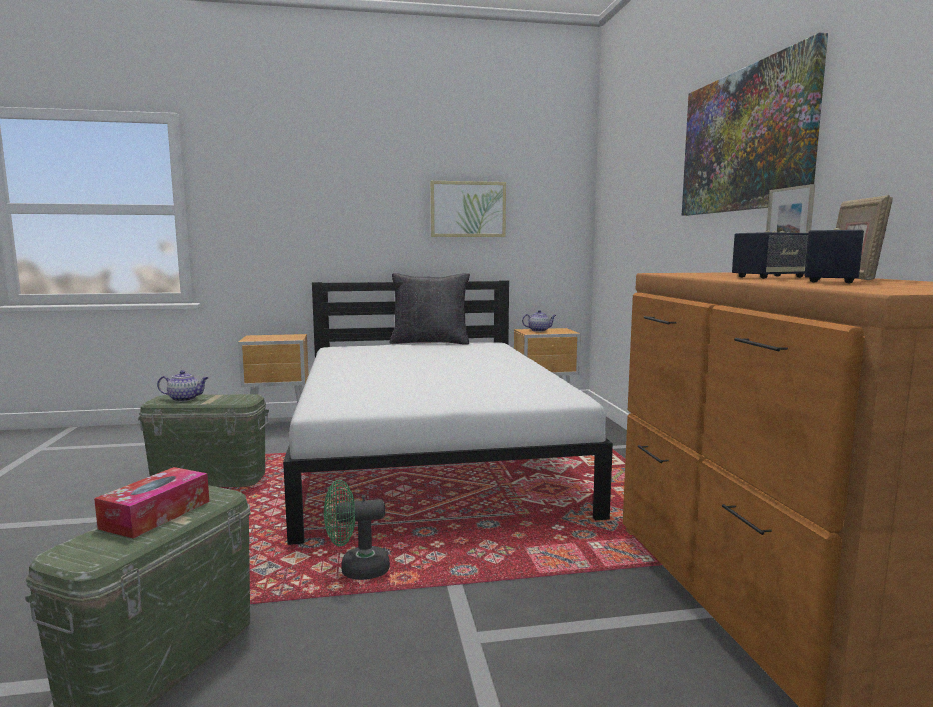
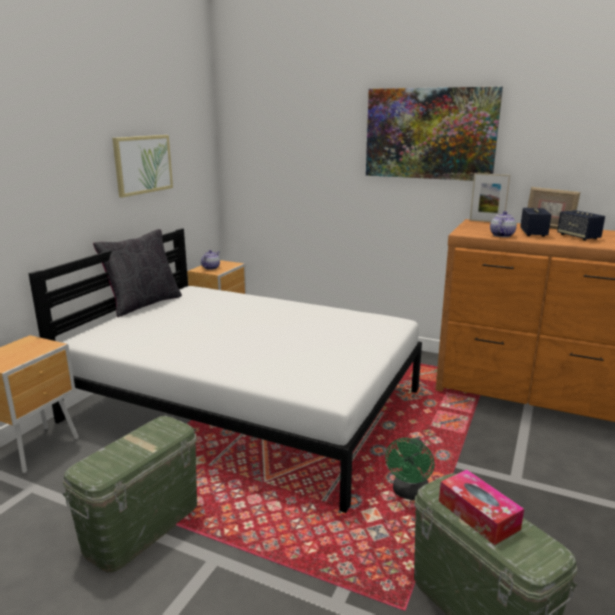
camera: 55 degrees left, 10 degrees up
teapot [157,370,208,402] -> teapot moved to [490,211,517,237]

